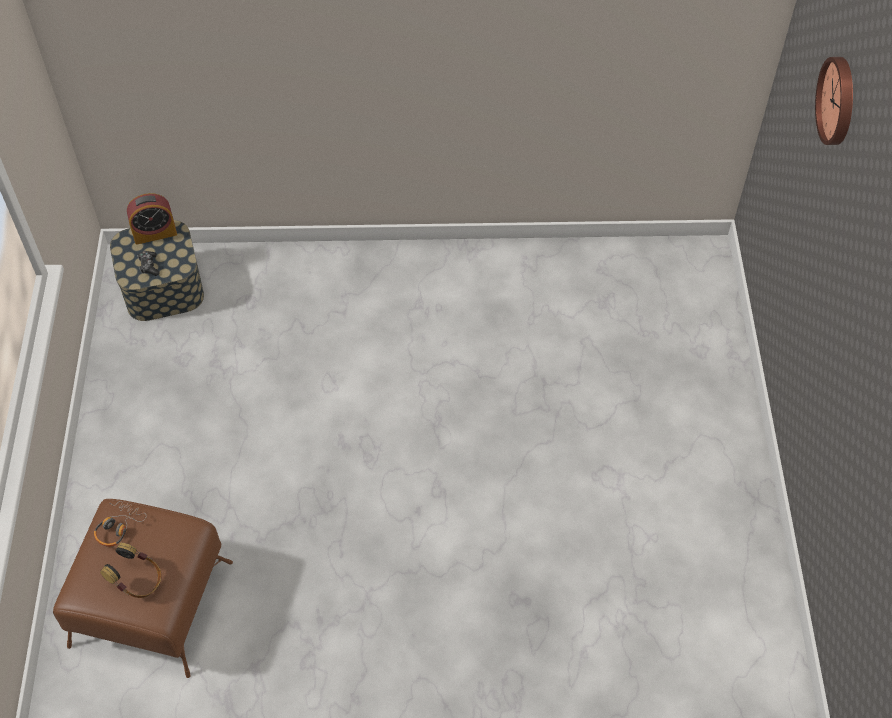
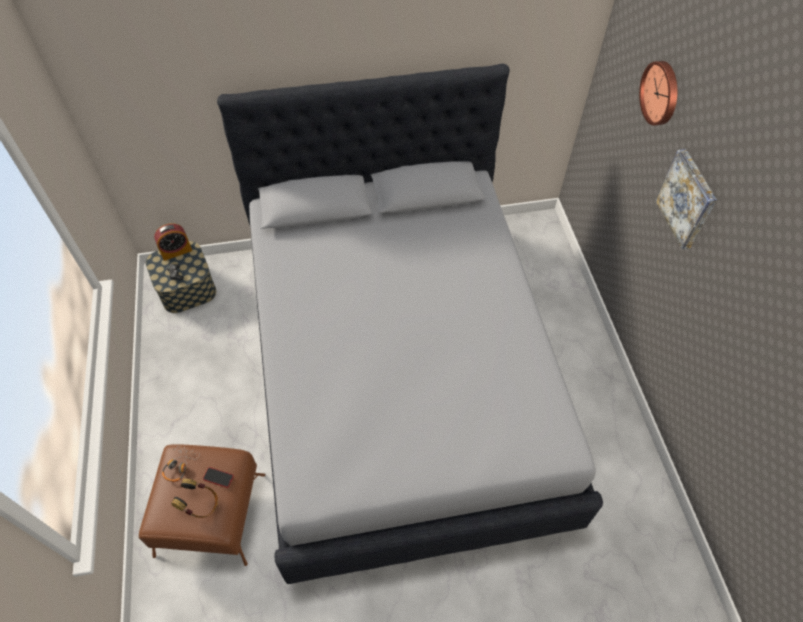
camera: 10 degrees left, 0 degrees up
none -> phone [203,467,234,488]
none -> grey bed [217,63,603,584]
none -> picture [655,149,717,249]

